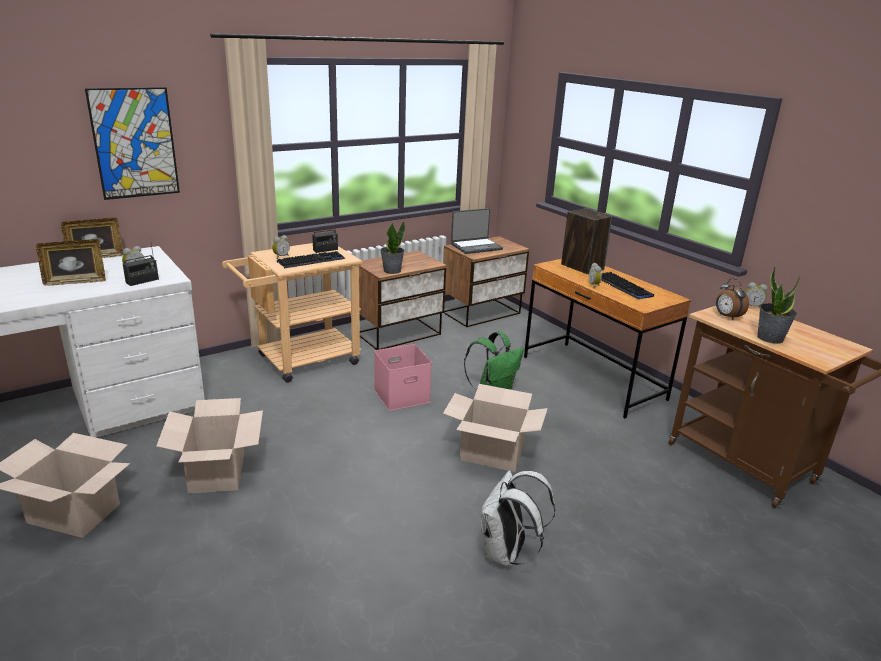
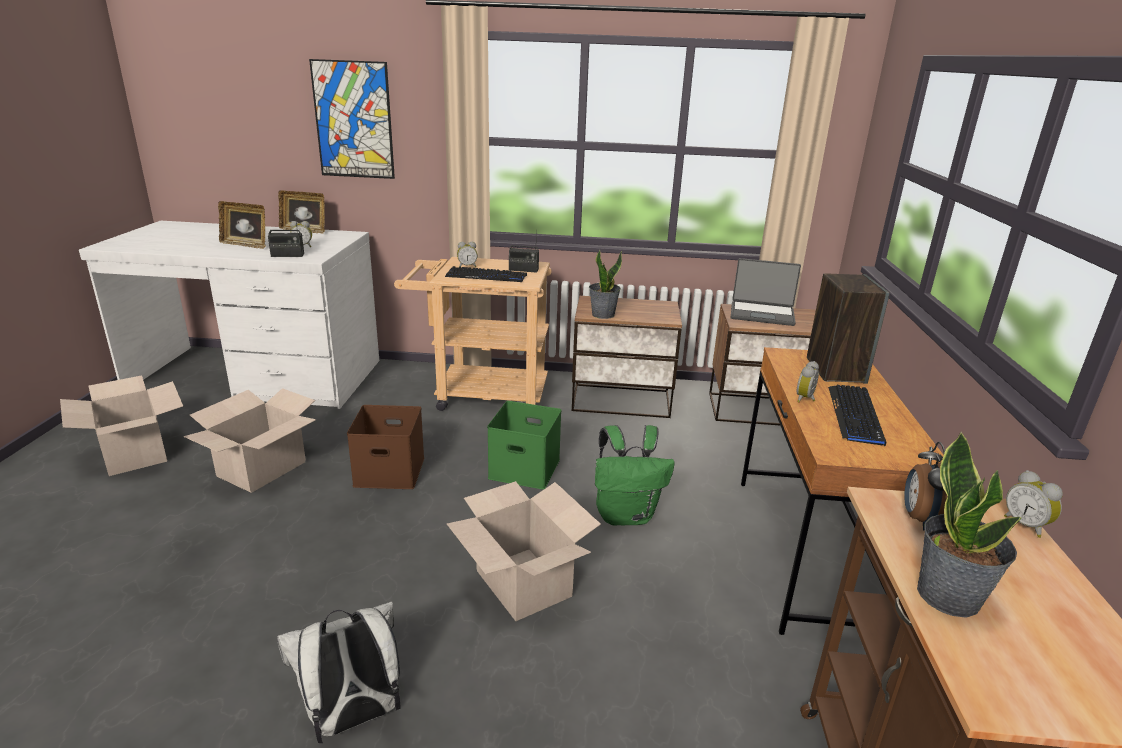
camera: 40 degrees right, 0 degrees up
pink storage box [374,344,432,411] -> green storage box [487,401,562,489]
none -> brown storage box [347,405,425,489]

